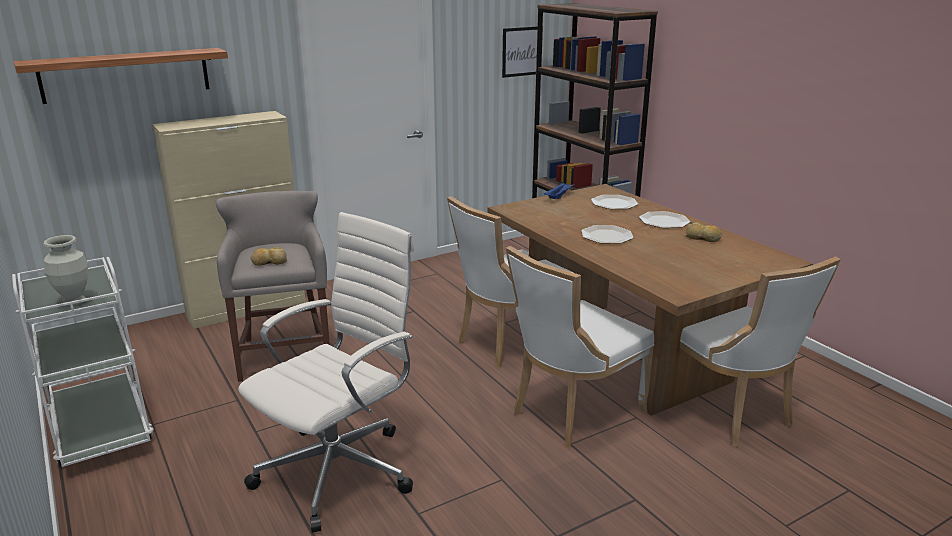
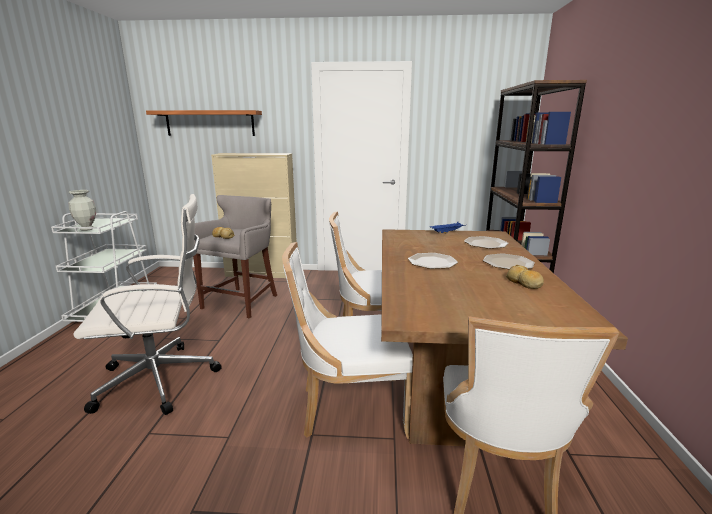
camera: 35 degrees right, 5 degrees down
picture [502,27,543,78] -> none

